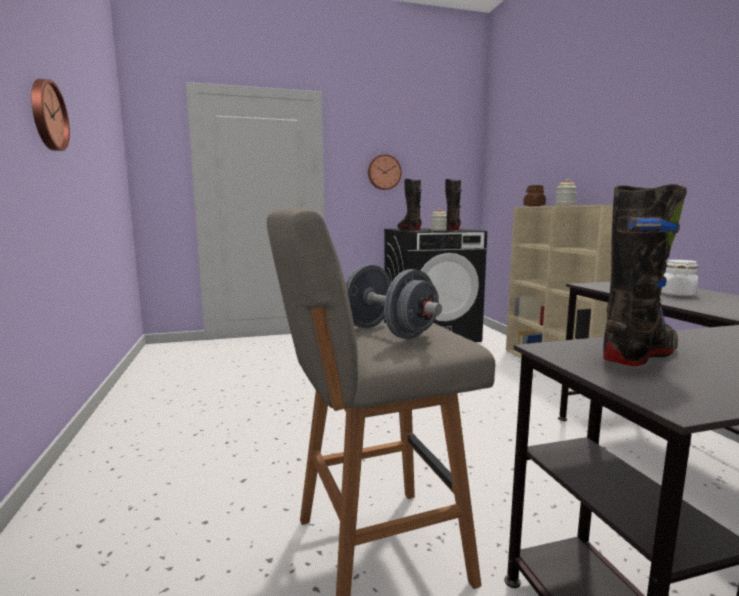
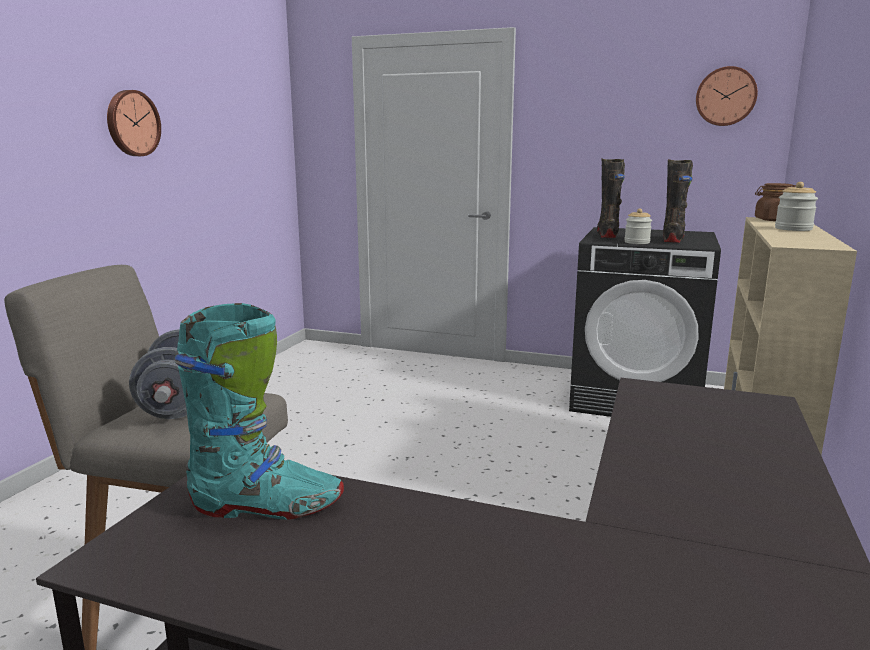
camera: 35 degrees right, 5 degrees up
wall clock [368,154,402,190] -> wall clock moved to [696,66,758,126]
black boot [603,184,687,366] -> turquoise boot [174,303,344,520]
white jar [661,260,698,296] -> none

